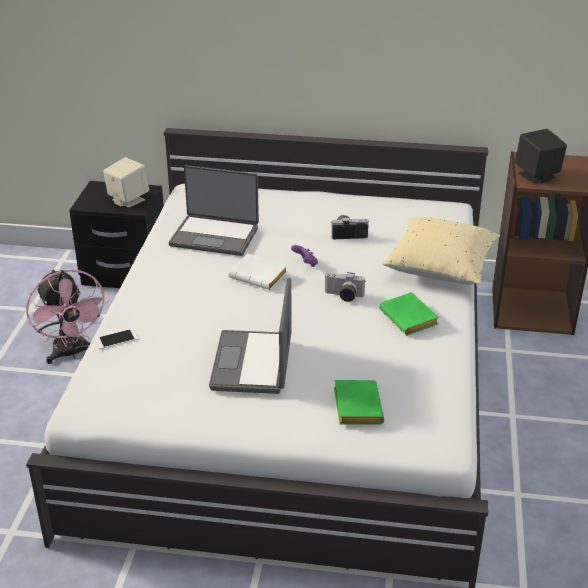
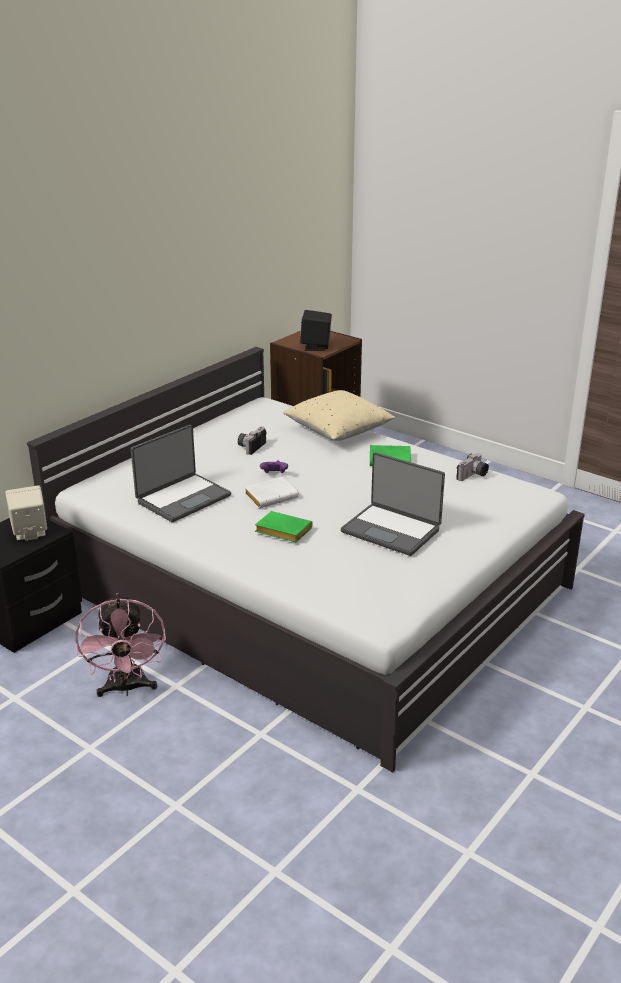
camera: 60 degrees left, 5 degrees down
pink fan [26,269,109,364] -> pink fan turned 75 degrees clockwise [76,593,166,697]
phone [94,329,138,349] -> none
camera [324,272,365,302] -> camera moved to [456,453,489,481]
green book [334,380,384,424] -> green book moved to [255,511,313,543]

